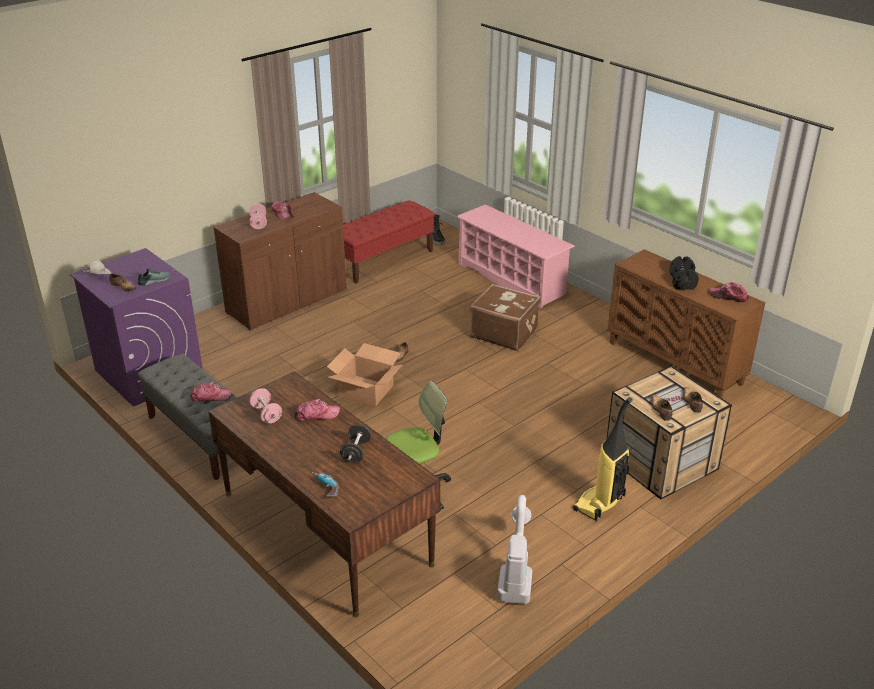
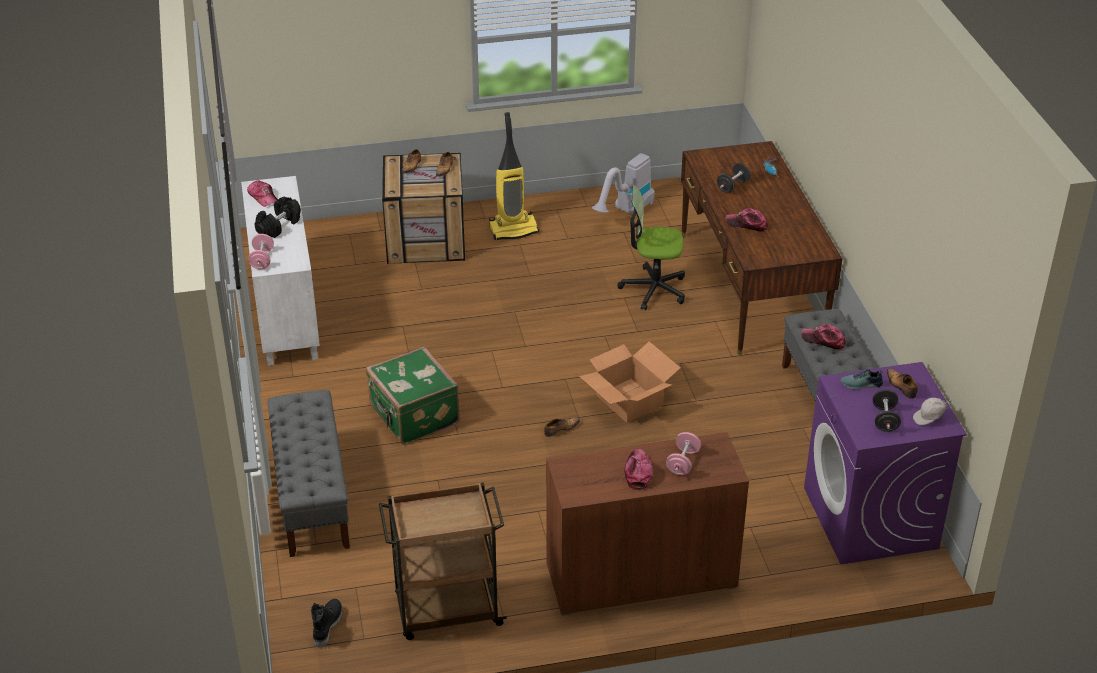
camera: 150 degrees left, 5 degrees up
pink dumbbell [249,388,282,424] -> pink dumbbell moved to [248,234,274,269]
red bench [343,200,435,284] -> brown cart [379,482,507,640]
pink shoe rack [456,204,575,308] -> grey bench [268,390,350,557]
brown suitcase [470,284,541,351] -> green suitcase [366,347,460,444]
brown cabinet [608,249,765,398] -> white cabinet [241,176,320,366]
none -> black dumbbell [873,389,901,432]

